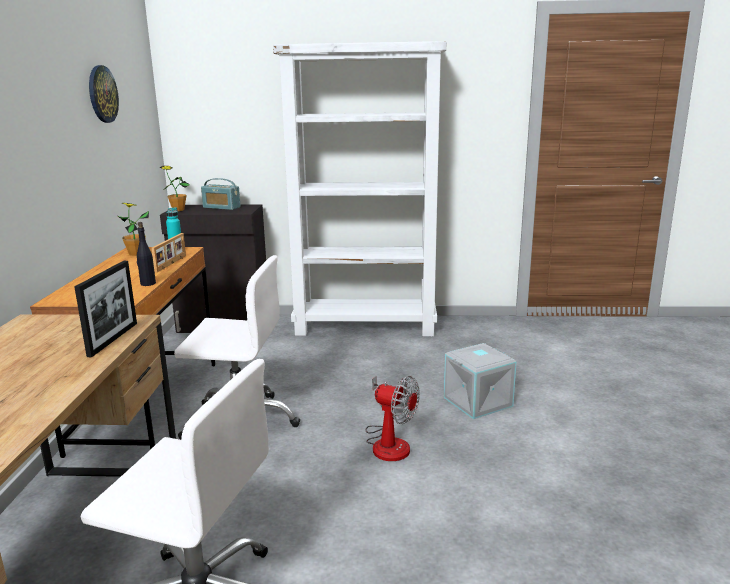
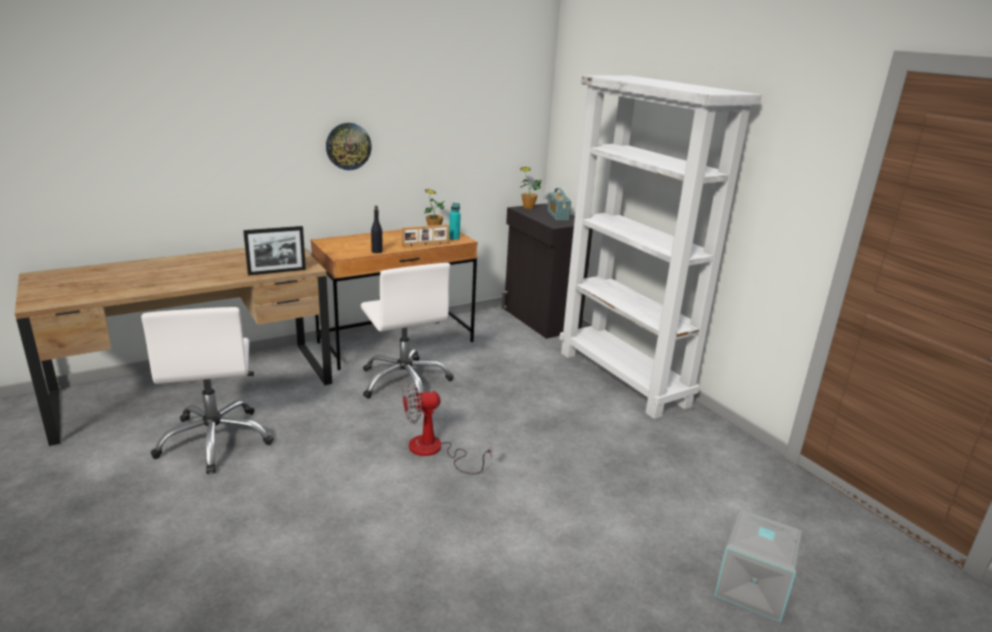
camera: 55 degrees right, 5 degrees up
wall clock [89,65,119,123] -> wall clock moved to [326,123,372,170]
fan [366,376,420,461] -> fan turned 75 degrees clockwise [403,382,492,474]
grey storage box [444,343,517,419] -> grey storage box moved to [714,509,806,623]

